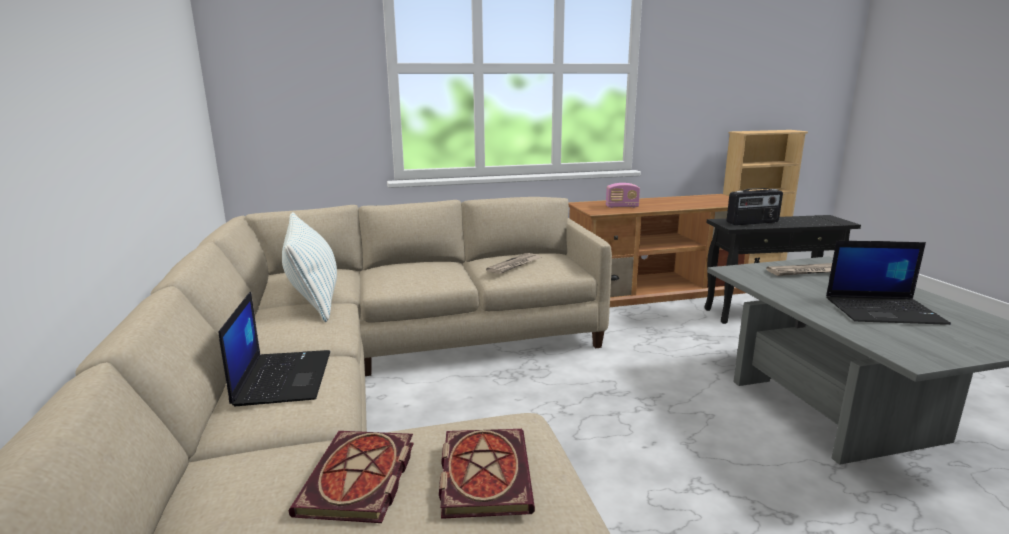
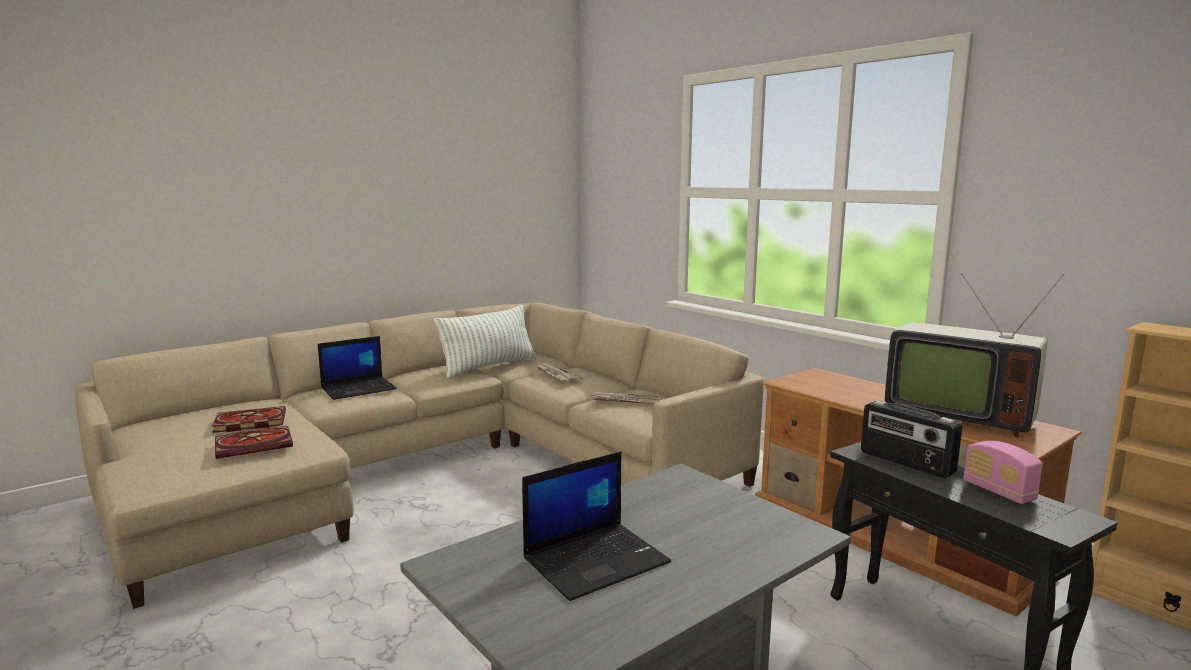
camera: 65 degrees right, 5 degrees down
radio [606,183,640,208] -> radio moved to [964,441,1043,504]
newspaper [766,263,832,276] -> newspaper moved to [536,363,583,383]
laptop [826,240,951,325] -> laptop turned 105 degrees counterclockwise [522,451,671,601]
none -> television [885,273,1064,438]

